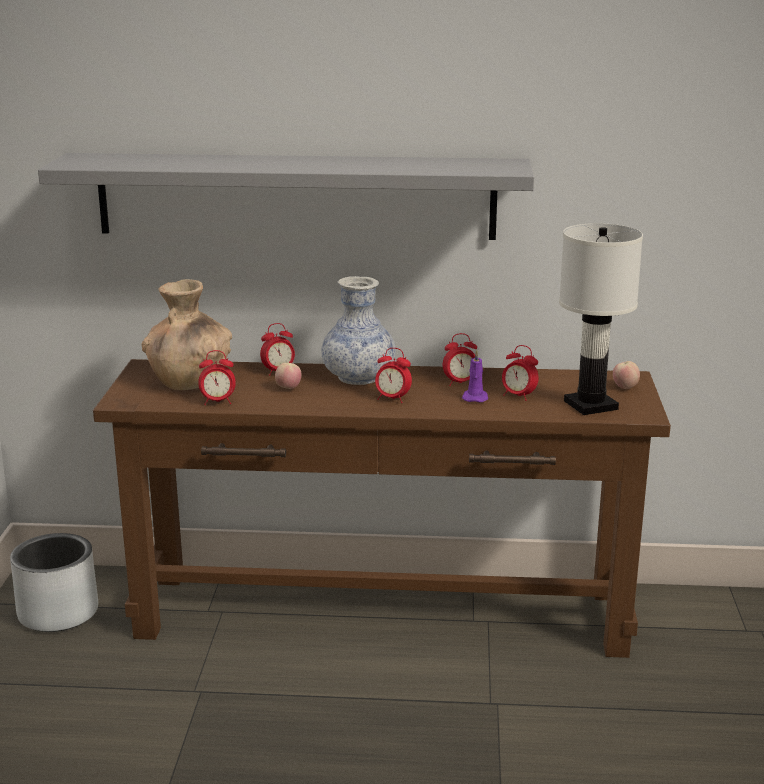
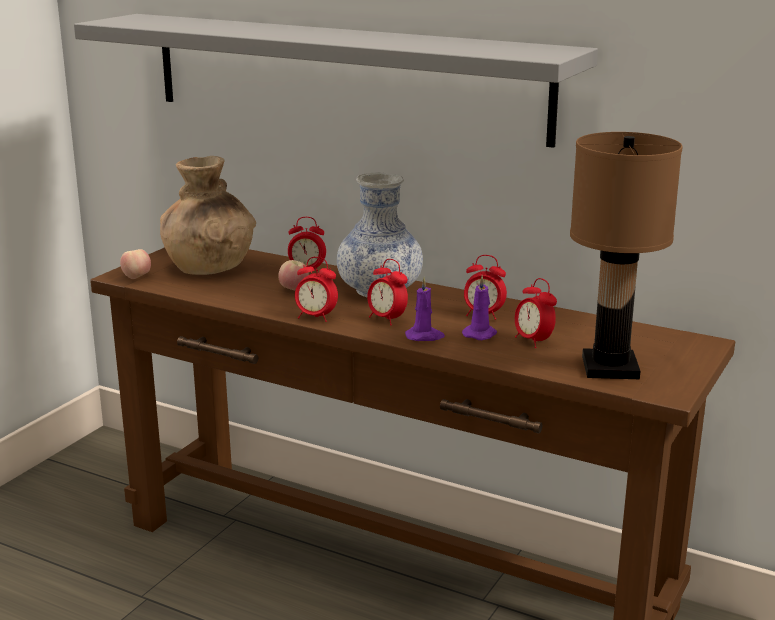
camera: 25 degrees right, 0 degrees up
grey planter [10,533,98,632] -> none
alarm clock [198,350,236,405] -> alarm clock moved to [295,257,338,322]
white table lamp [559,223,643,415] -> brown table lamp [570,132,683,379]
apple [613,361,640,389] -> apple moved to [120,249,151,279]
none -> purple candle [405,277,445,341]

